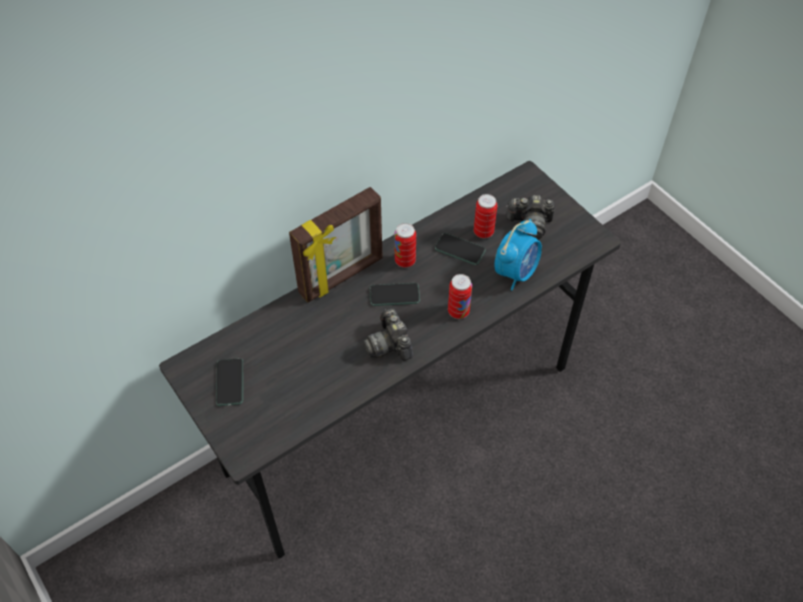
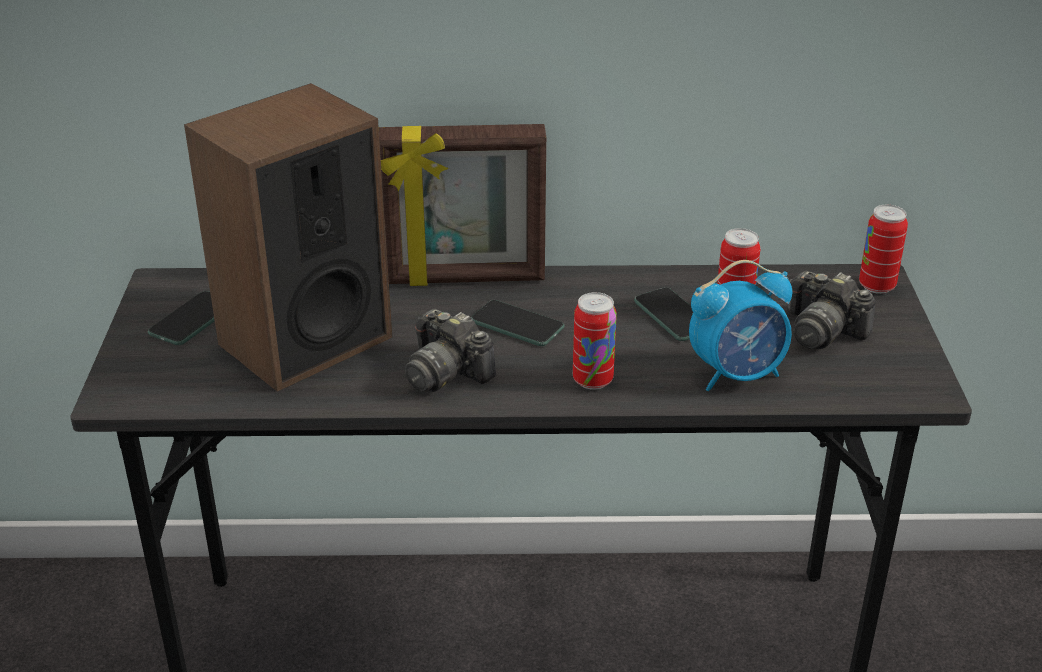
camera: 35 degrees right, 20 degrees down
camera [363,308,413,361] -> camera turned 60 degrees counterclockwise [405,309,496,392]
can [394,223,416,268] -> can moved to [859,205,908,294]
none -> speaker [184,83,392,392]

